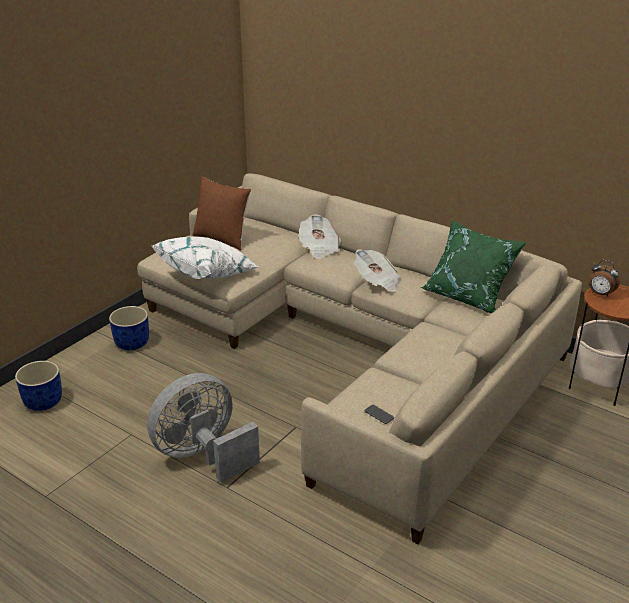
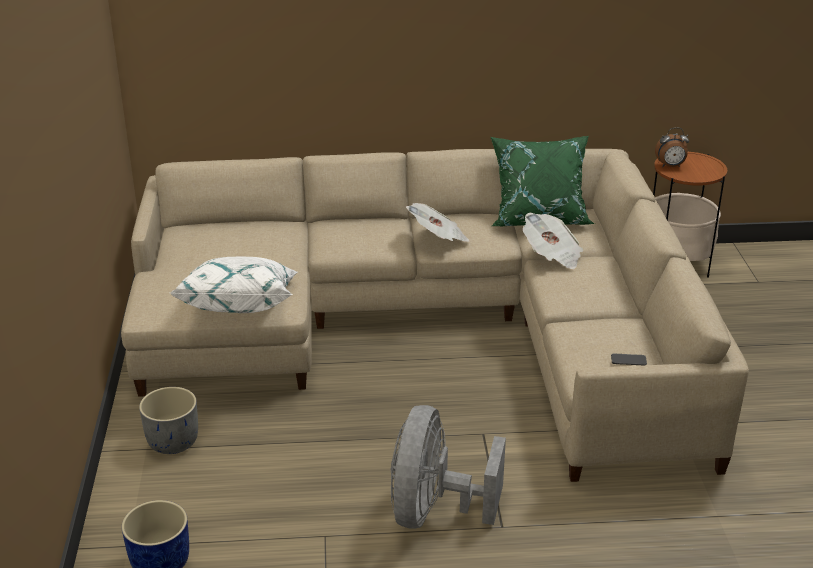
camera: 40 degrees left, 0 degrees up
blue planter [109,306,149,350] -> grey planter [139,387,198,454]
brown pillow [192,176,251,250] -> none
newspaper [298,214,341,259] -> newspaper moved to [523,213,583,269]

